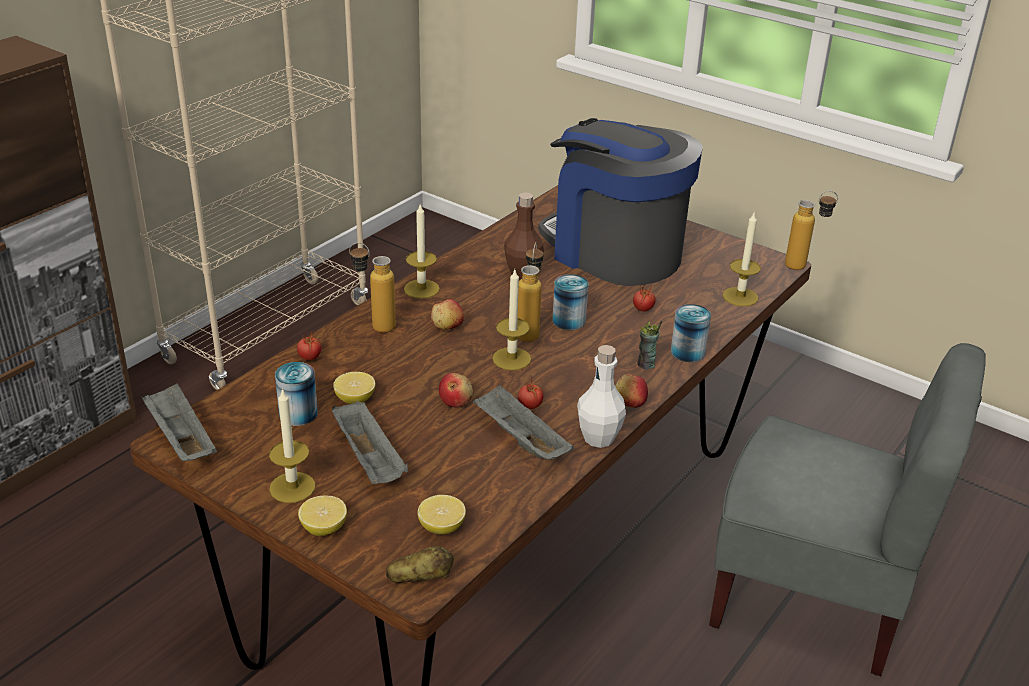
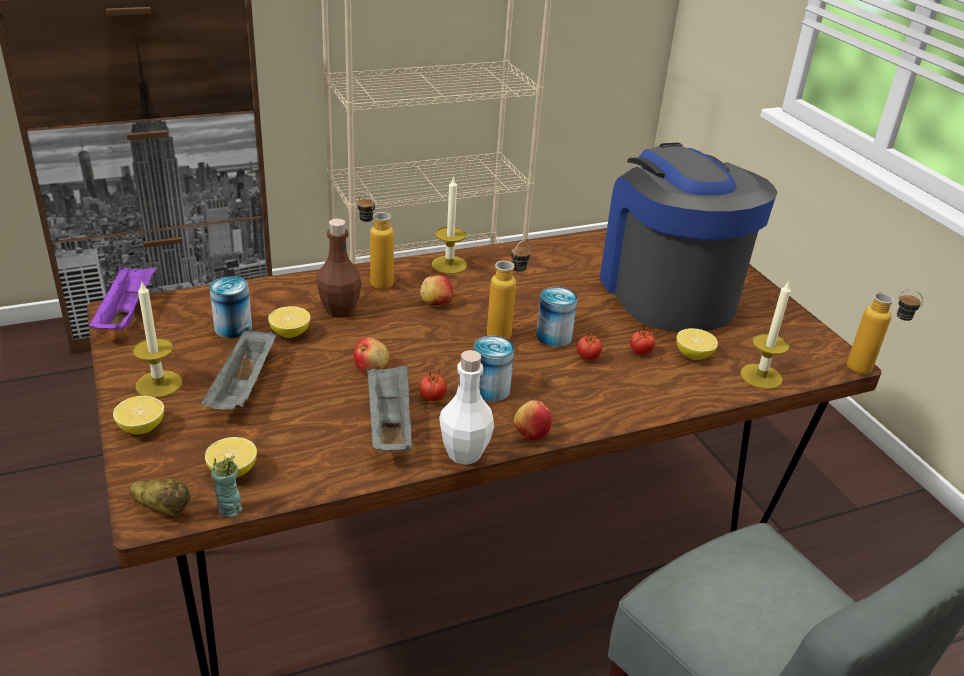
camera: 30 degrees right, 0 degrees up
grey tray [142,383,217,461] -> purple tray [88,266,157,330]
tomato [297,332,322,361] -> tomato moved to [577,330,602,360]
candle [492,270,531,370] -> none
brown bottle [504,193,544,280] -> brown bottle moved to [316,219,362,318]
cup [637,320,662,370] -> cup moved to [211,456,243,518]
can [671,304,711,362] -> can moved to [474,335,514,402]
none -> lemon [676,328,718,360]

